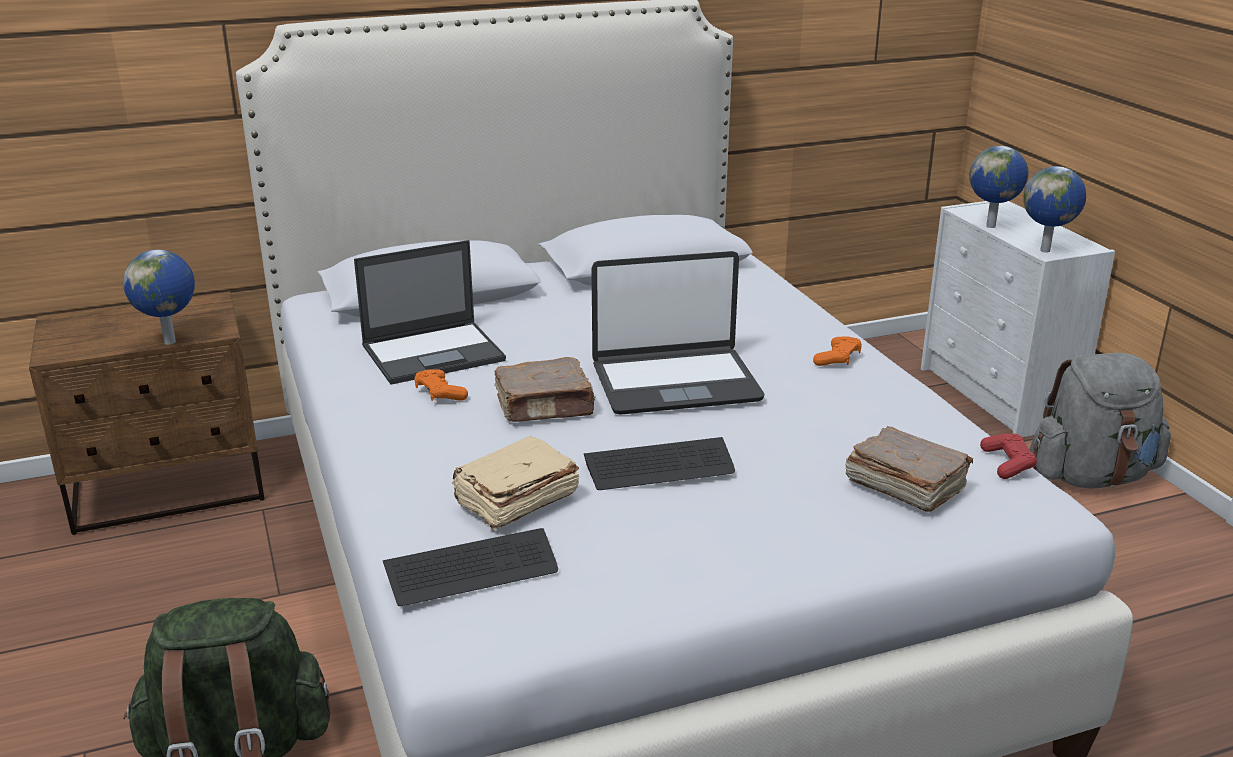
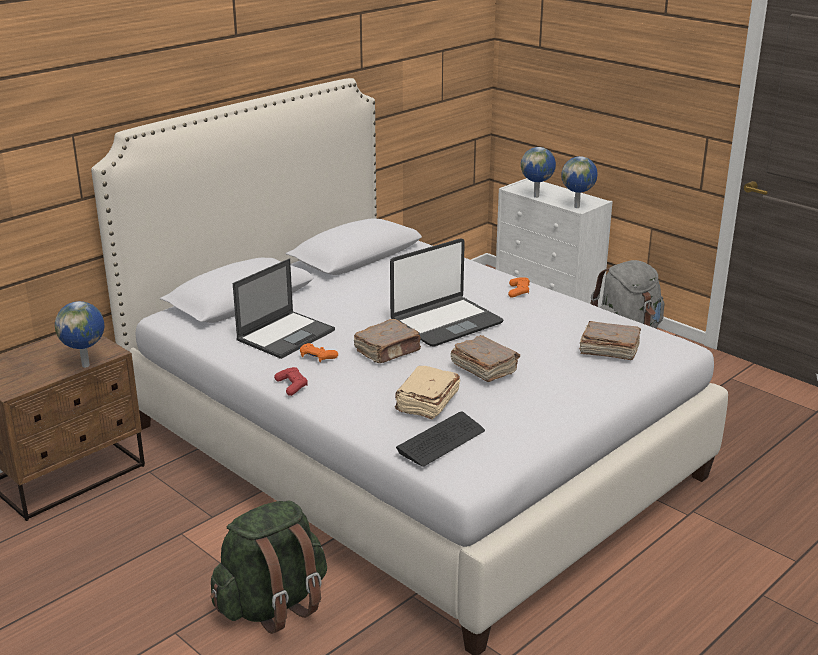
camera: 25 degrees left, 0 degrees up
keyboard [584,437,735,490] -> brown book [450,335,520,382]
red game controller [980,434,1037,479] -> red game controller moved to [274,367,308,396]

